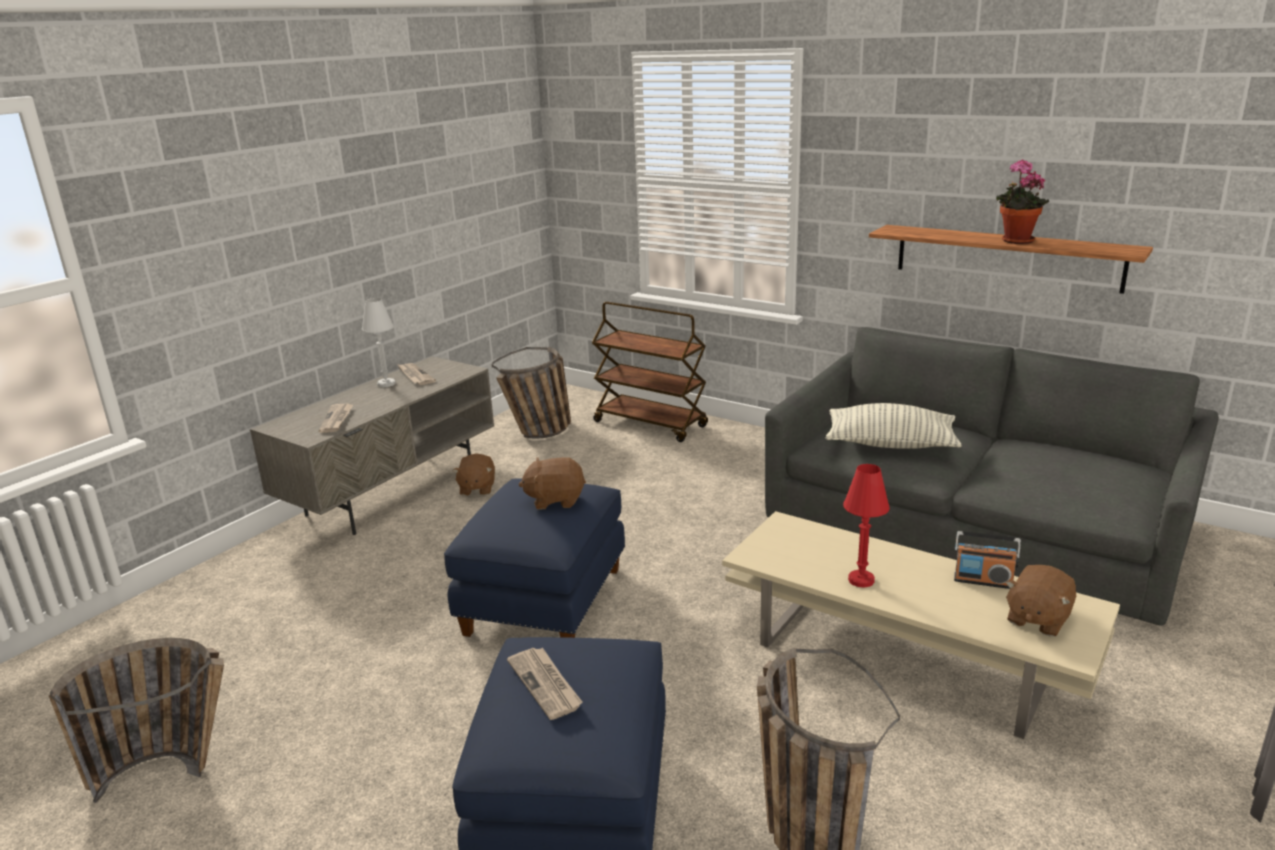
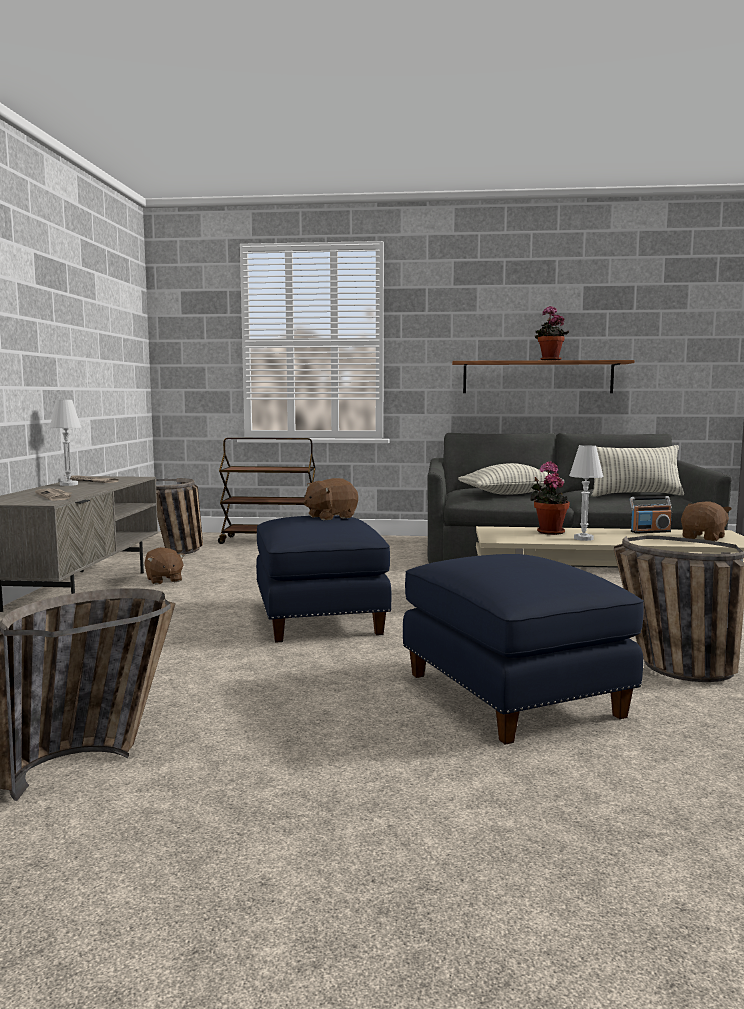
camera: 30 degrees left, 15 degrees down
newspaper [507,648,582,720] -> none
red table lamp [843,464,890,588] -> white table lamp [569,445,603,541]
brown plush toy [1005,565,1076,636] -> brown plush toy turned 150 degrees counterclockwise [681,501,732,541]
none -> potted plant [530,461,570,535]
none -> pillow [592,445,685,497]

